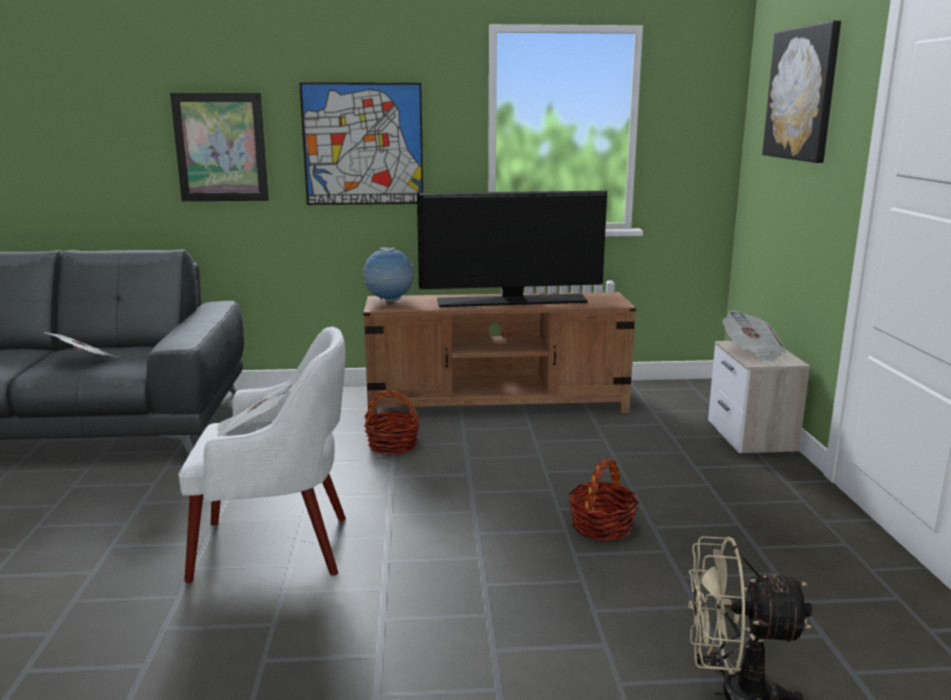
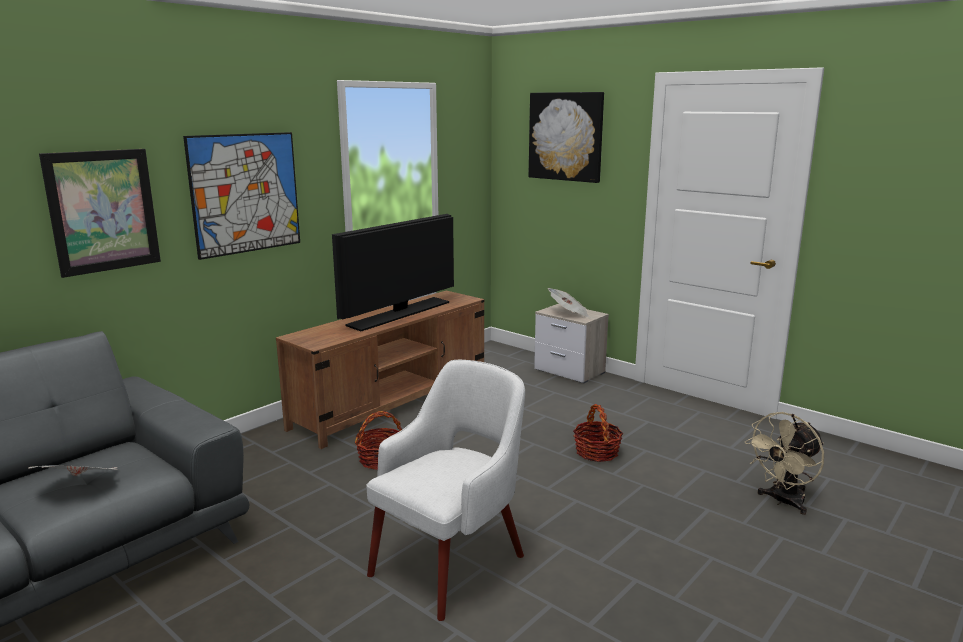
camera: 45 degrees left, 0 degrees up
newspaper [217,383,295,437] -> none
globe [363,247,414,302] -> none

